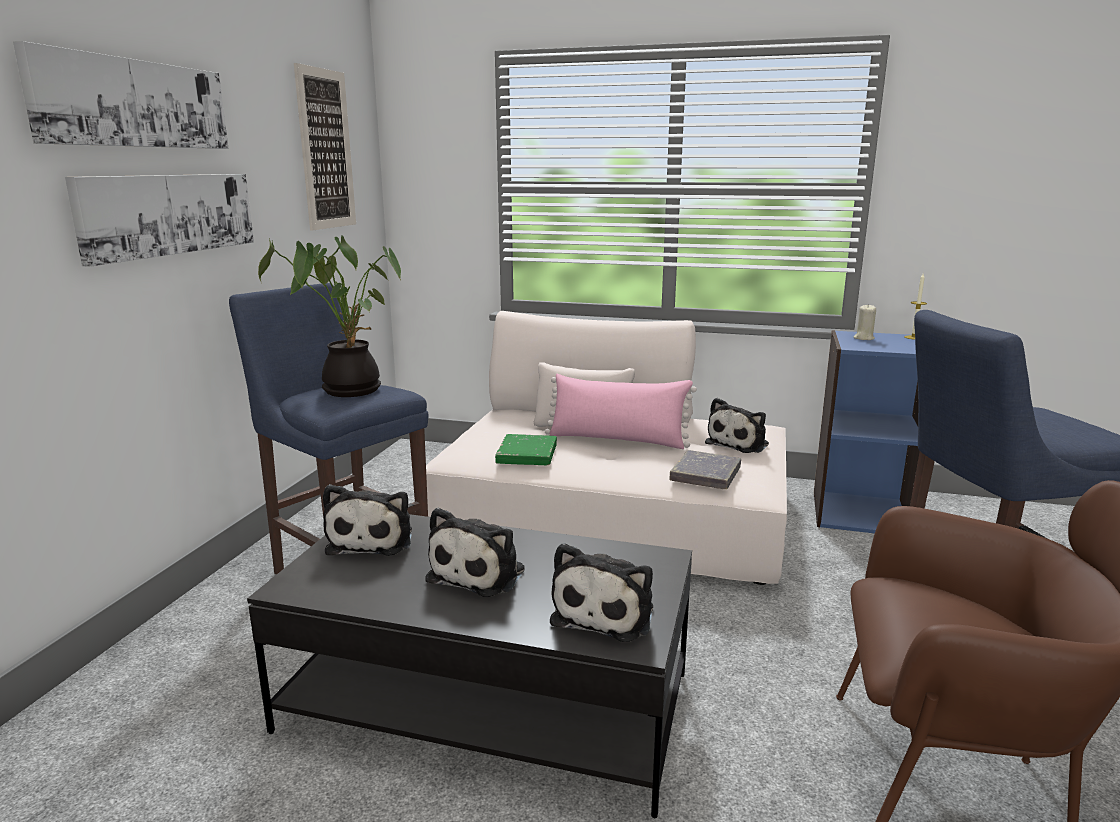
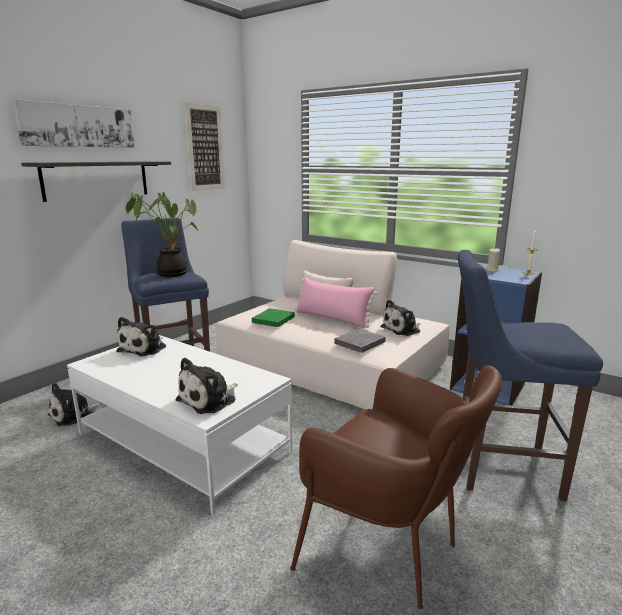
camera: 20 degrees right, 0 degrees up
picture [65,174,254,267] -> shelf [21,161,171,202]
black coffee table [247,514,692,818] -> white coffee table [67,335,292,515]
plush toy [425,507,525,597] -> plush toy moved to [48,383,102,426]

